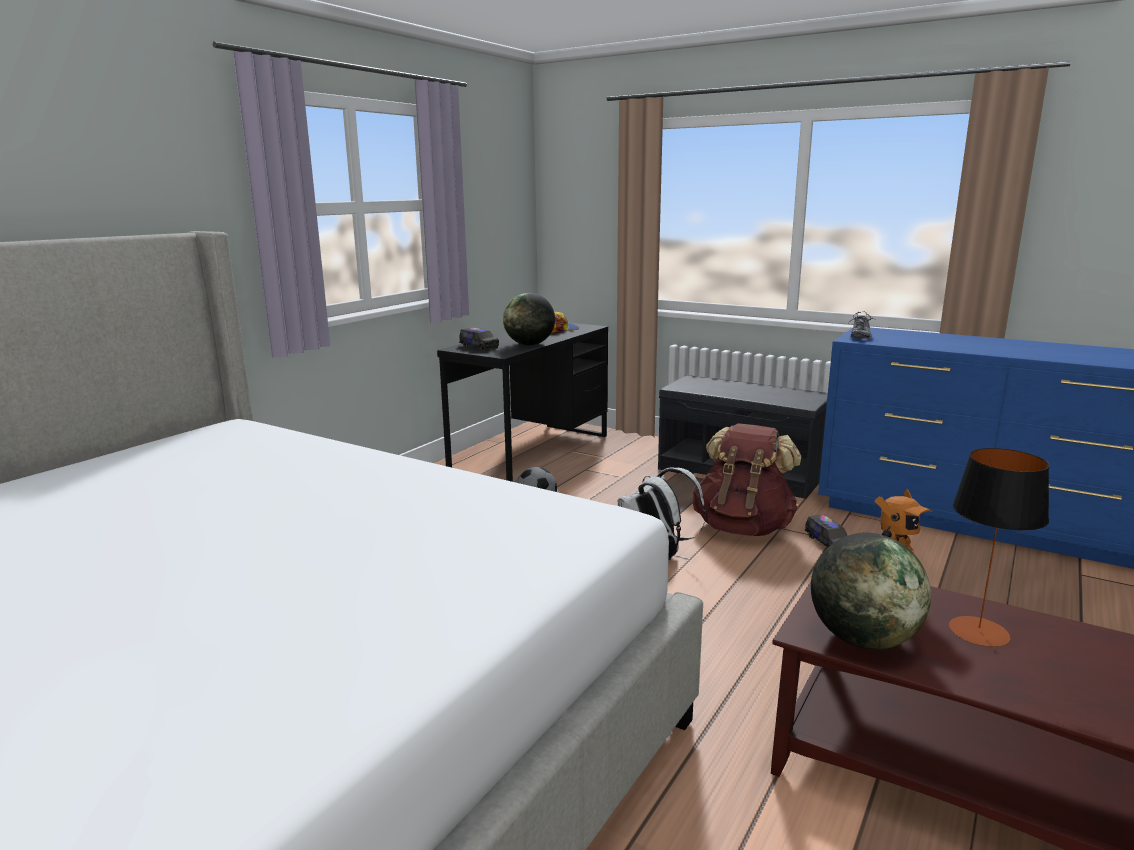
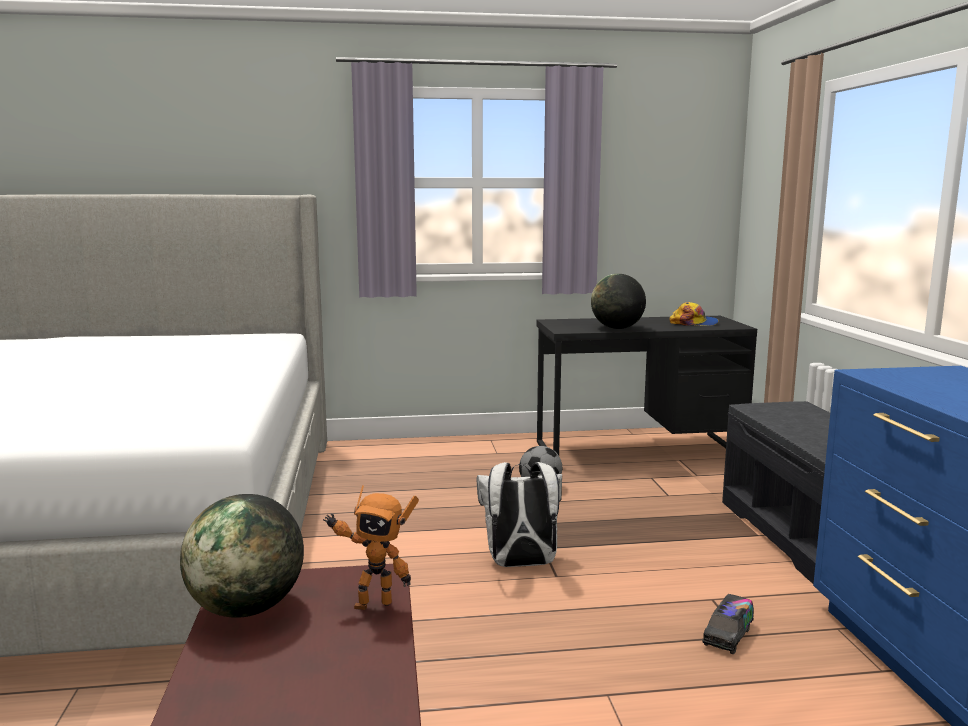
camera: 50 degrees right, 5 degrees down
toy truck [459,327,499,351] -> none
brown backpack [693,423,801,536] -> none
shoe [848,311,876,339] -> none
table lamp [949,448,1049,647] -> none

